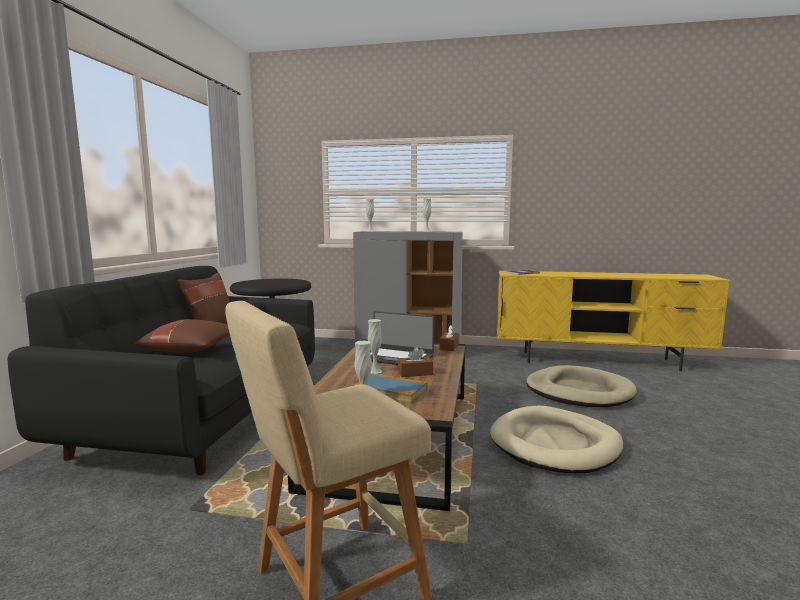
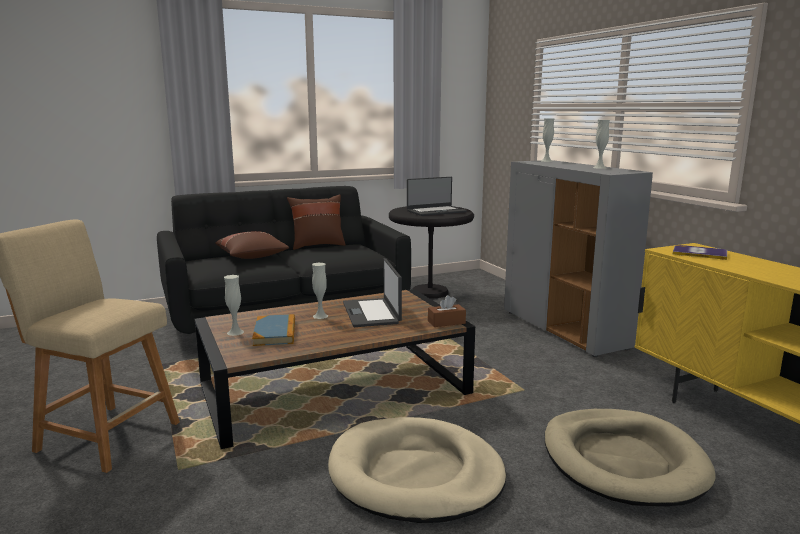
camera: 55 degrees right, 5 degrees up
brown tissue box [398,347,433,377] -> none
none -> laptop [407,177,467,216]

